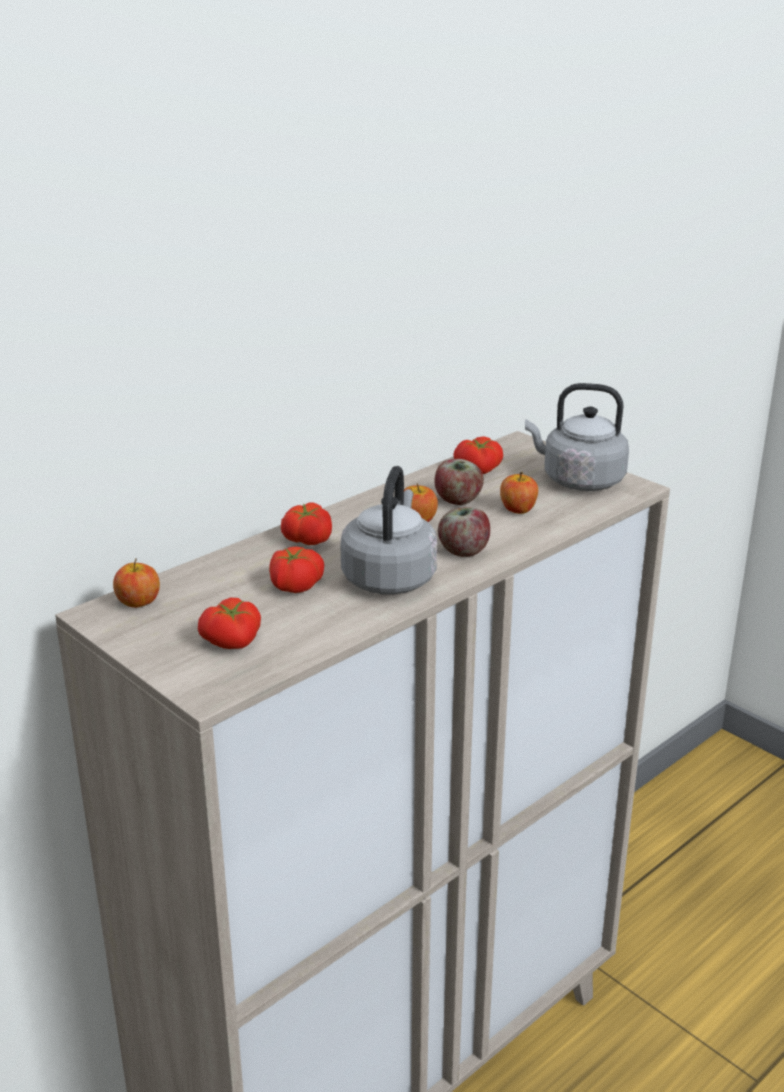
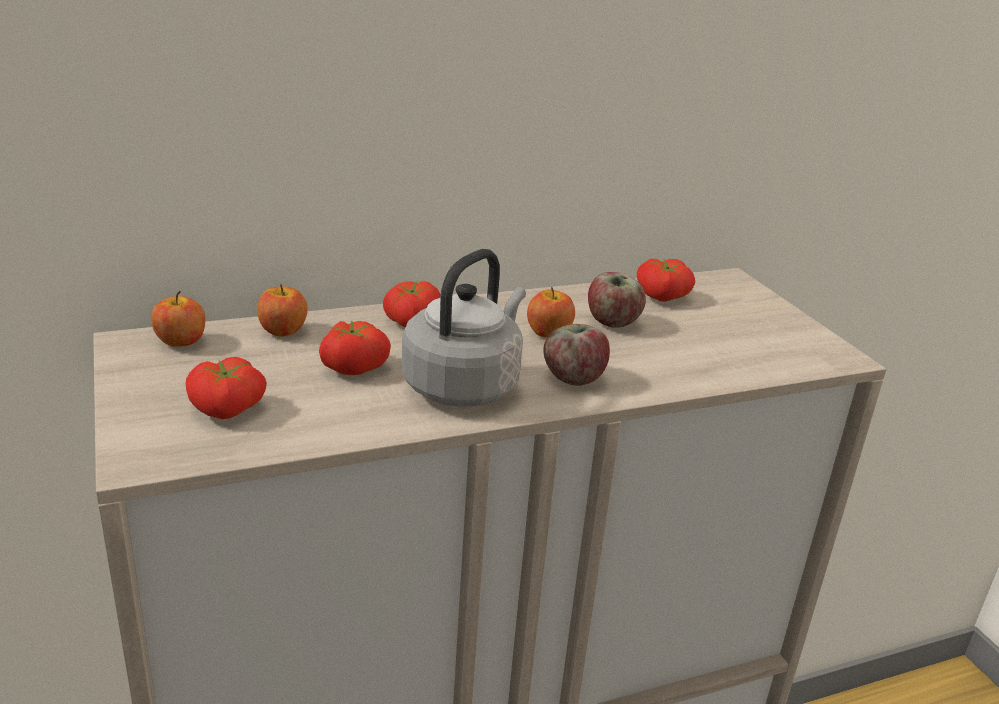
camera: 20 degrees right, 0 degrees up
apple [500,472,538,514] -> apple moved to [257,284,308,337]
grey kettle [525,383,629,491] -> none

